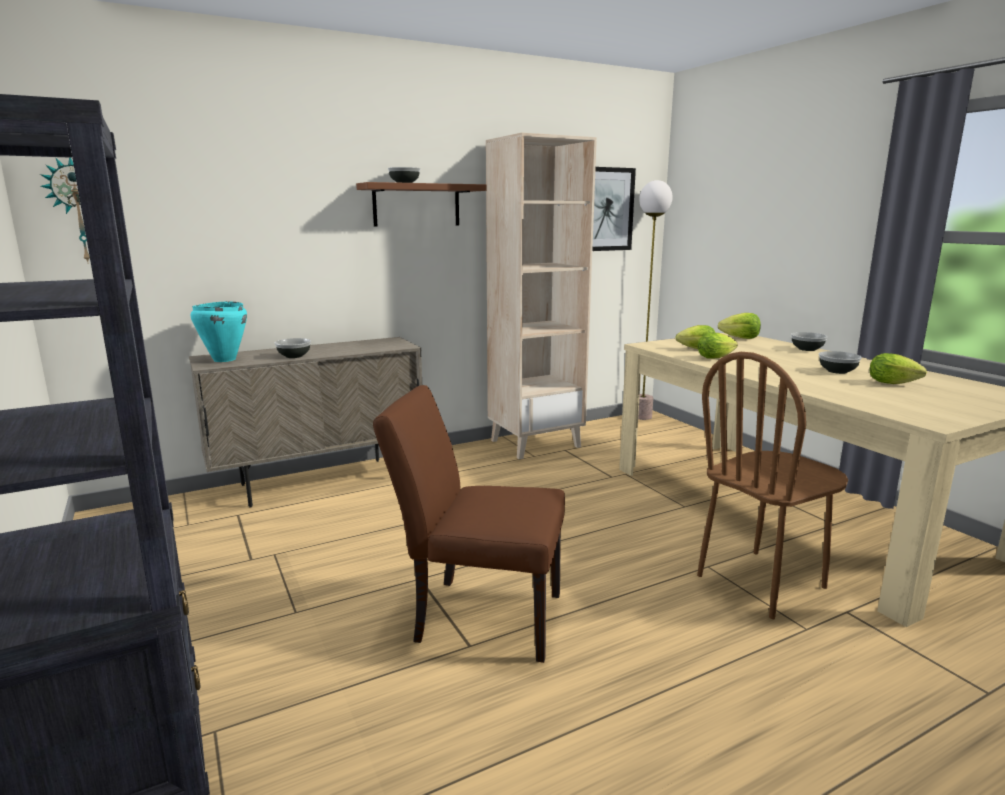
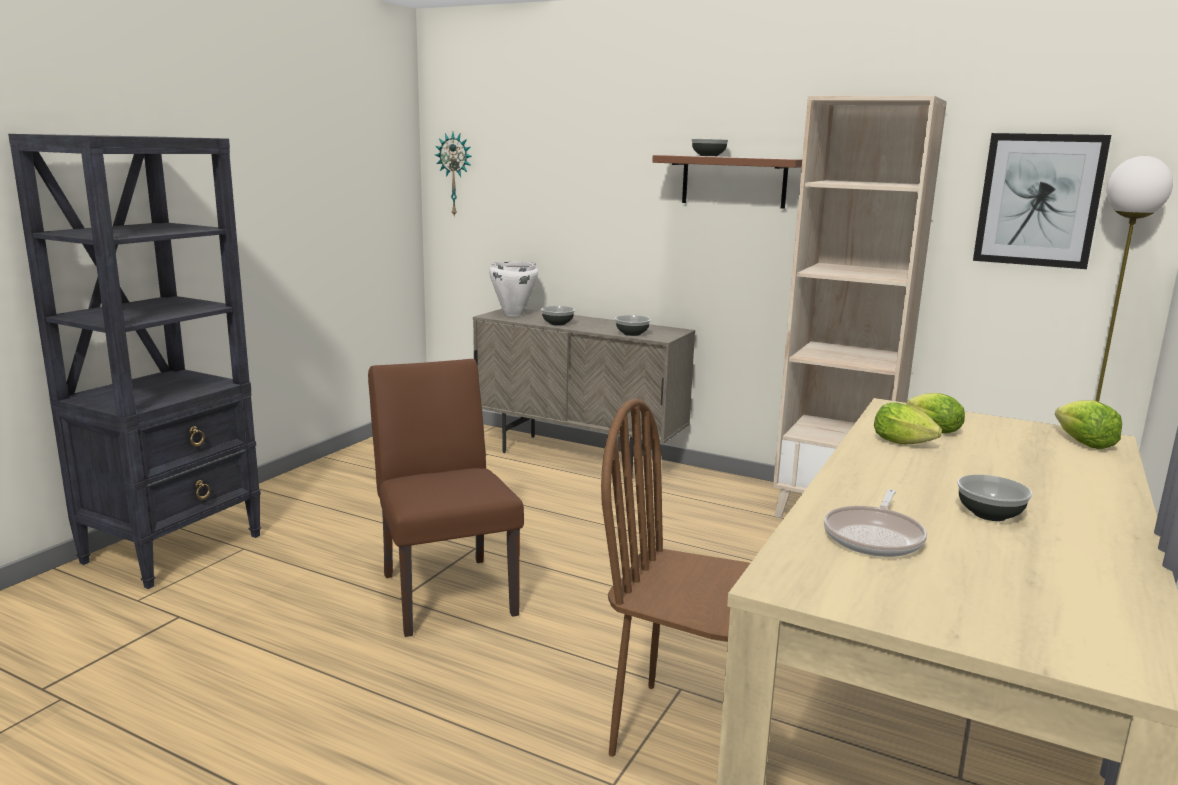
camera: 55 degrees right, 0 degrees up
turquoise cooking pot [190,301,247,362] -> white cooking pot [489,262,538,316]
bowl [791,332,827,351] -> bowl moved to [615,315,651,336]
lettuce [870,353,927,384] -> none
none -> frying pan [824,489,927,557]

